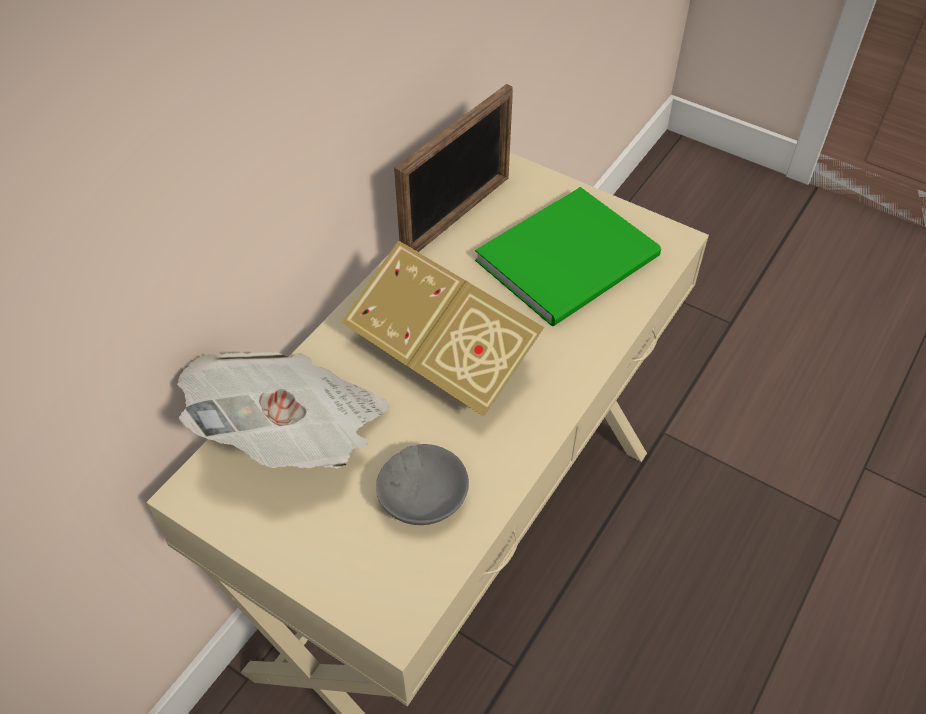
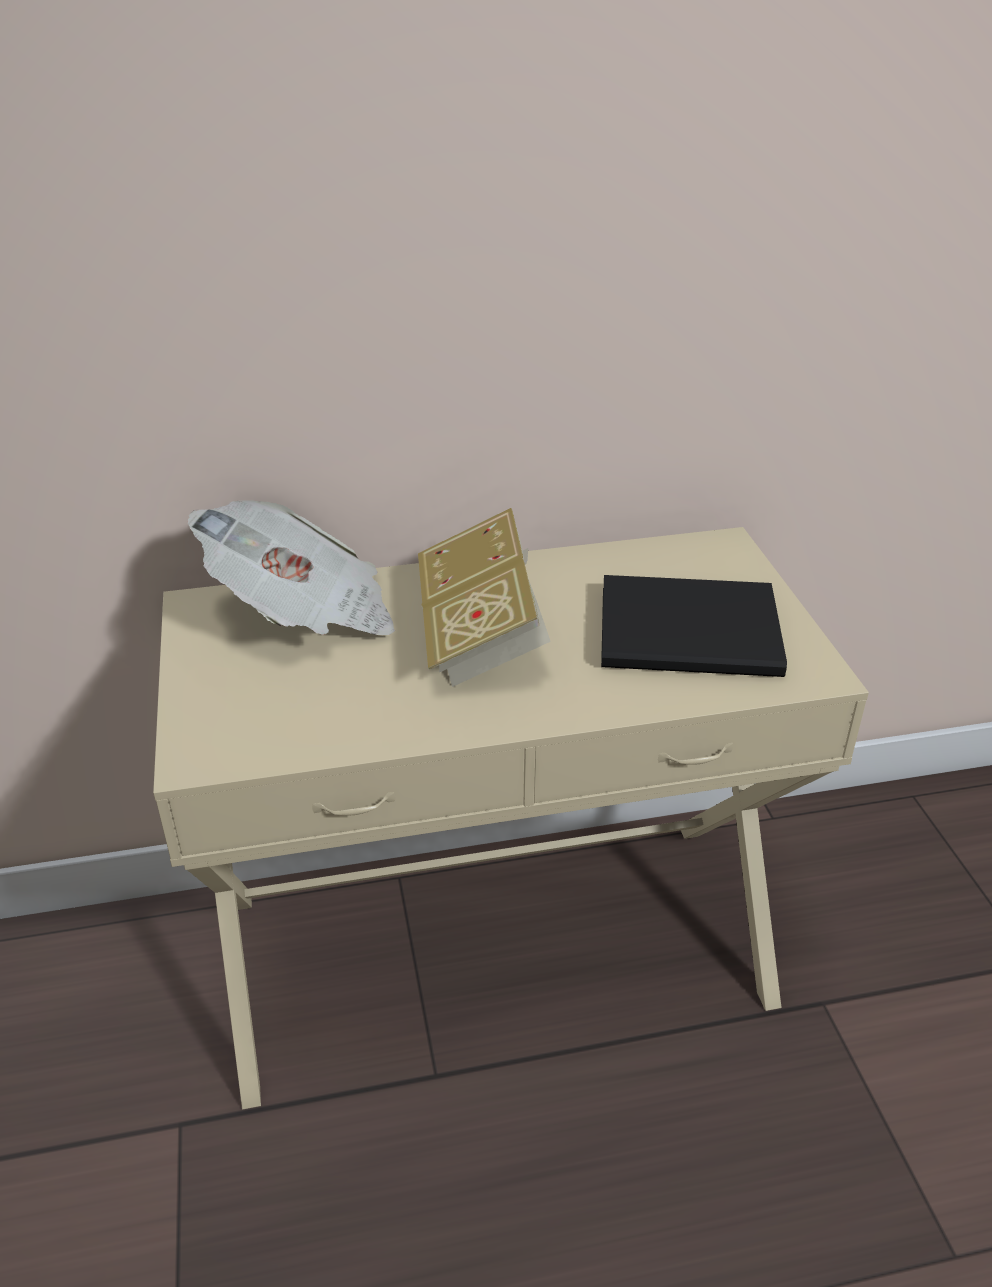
camera: 45 degrees right, 15 degrees down
grey bowl [376,444,469,525] -> none
picture frame [394,84,513,252] -> none
green book [475,187,661,326] -> black book [601,575,787,677]

